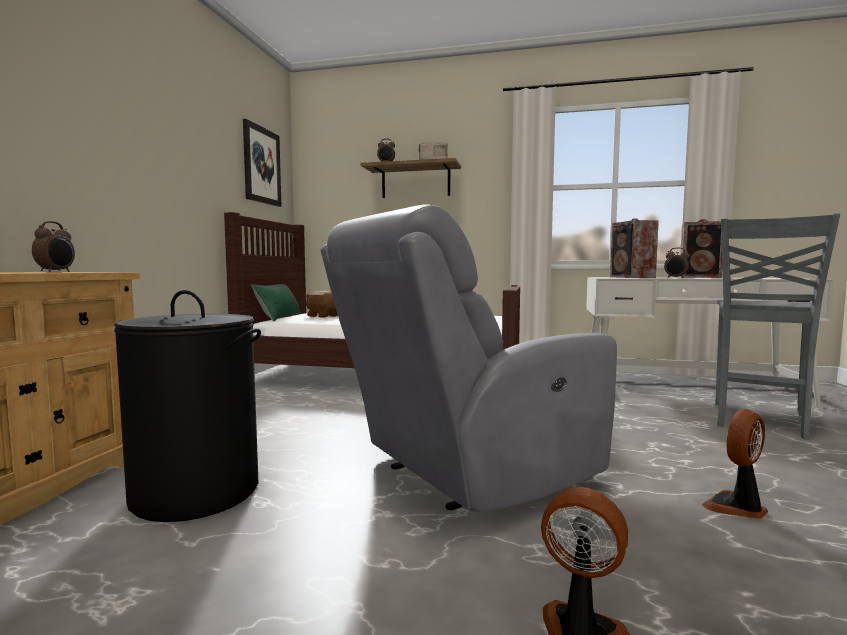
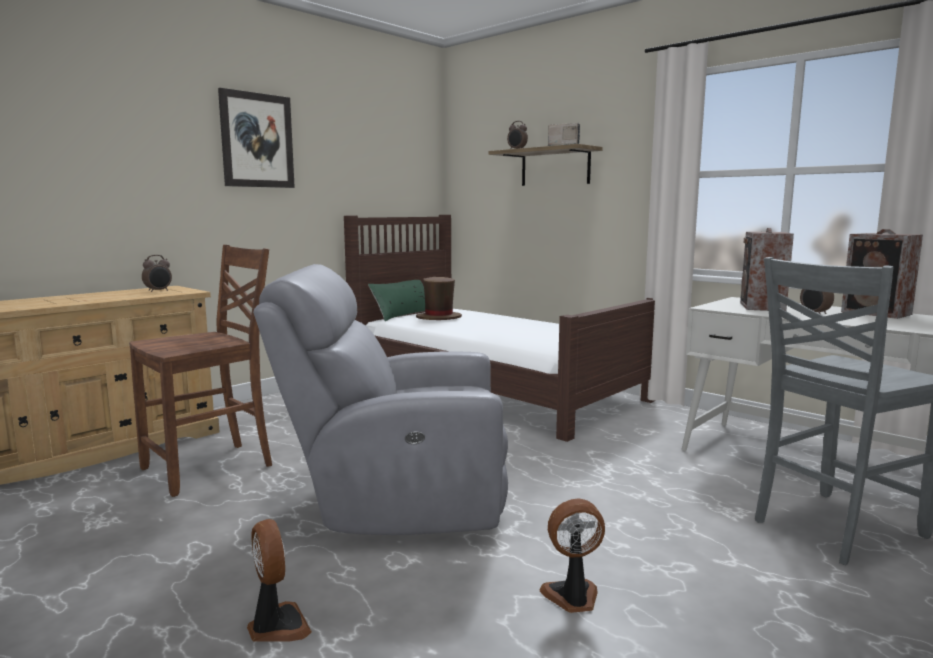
camera: 30 degrees right, 5 degrees up
black laundry basket [114,290,261,522] -> brown chair [129,245,272,497]
picture [243,119,282,207] -> picture moved to [218,88,295,188]
brown plush toy [305,291,338,318] -> brown hat [416,277,462,320]

